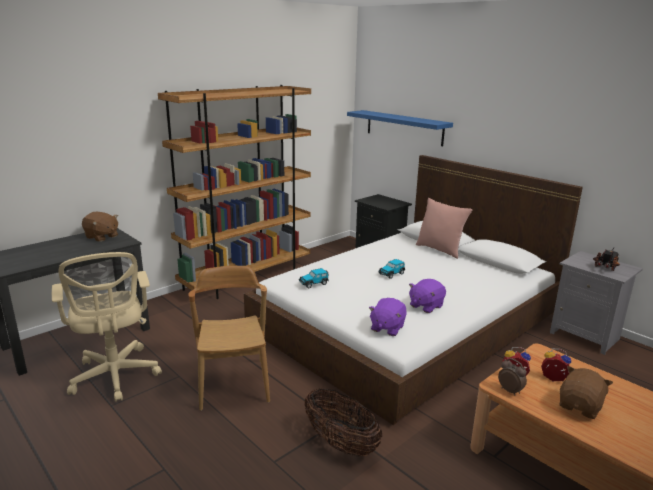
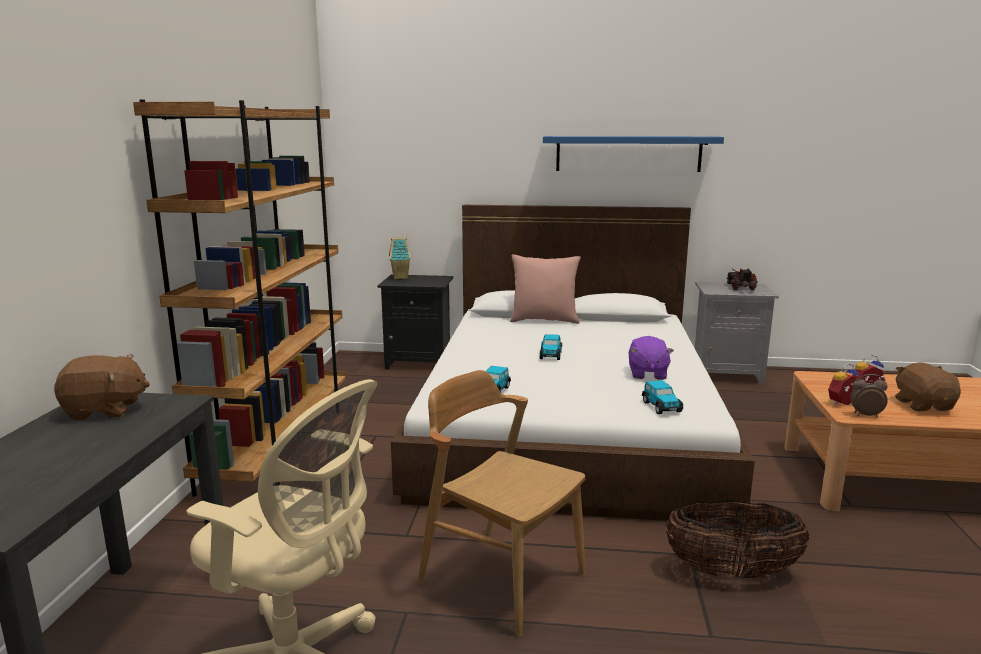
camera: 40 degrees left, 5 degrees down
blue shelf [347,110,453,146] -> blue shelf moved to [543,136,724,172]
purple plush toy [369,298,407,336] -> toy car [642,380,683,414]
none -> toy house [389,237,411,279]

